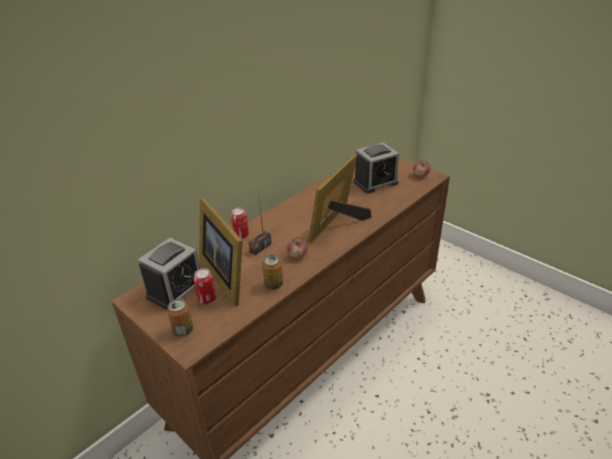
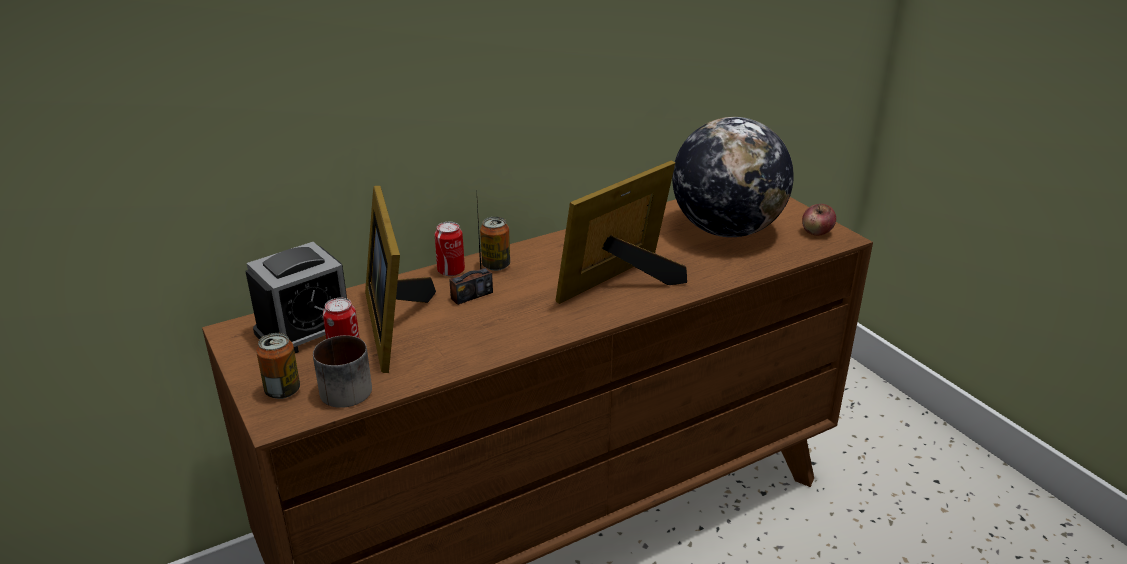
camera: 15 degrees right, 5 degrees down
can [262,255,283,290] -> can moved to [480,217,510,271]
apple [287,237,308,259] -> none
alarm clock [353,143,399,193] -> globe [672,117,794,237]
none -> mug [313,335,372,408]

